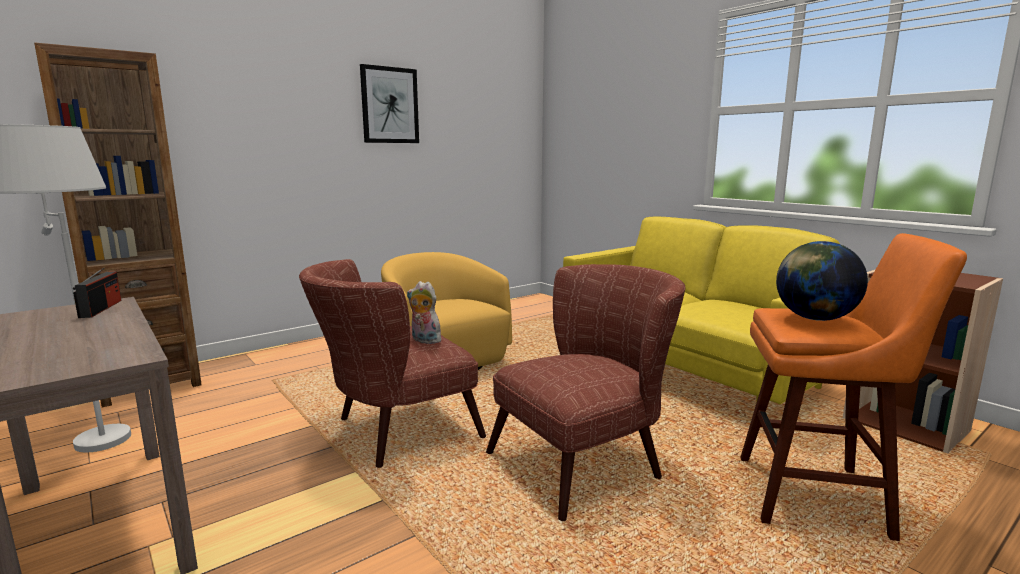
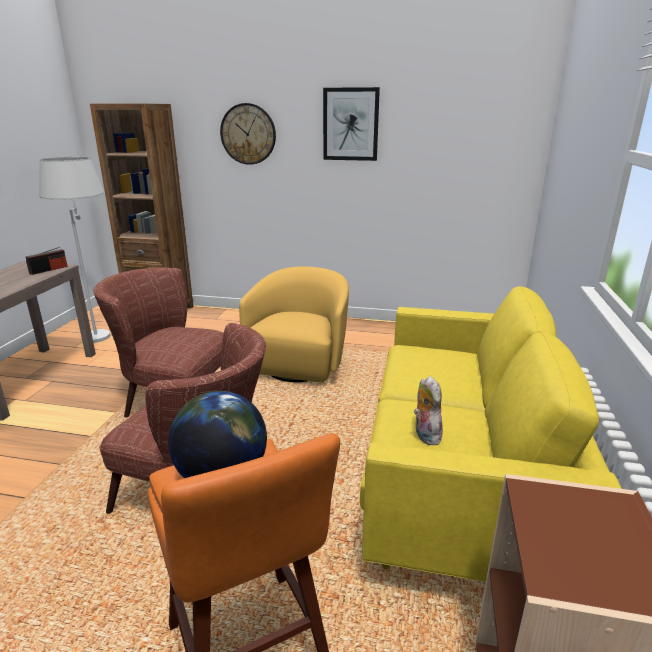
camera: 50 degrees right, 10 degrees up
plush toy [407,281,443,344] -> plush toy moved to [414,376,443,446]
none -> wall clock [220,103,276,165]

